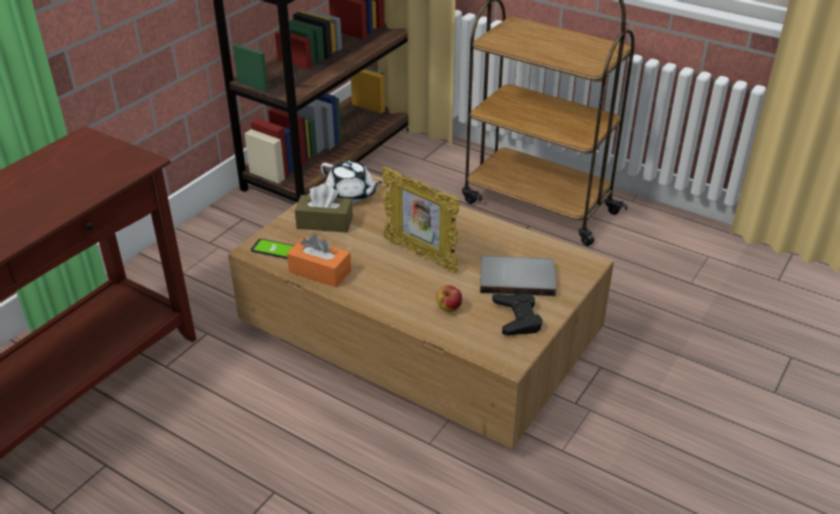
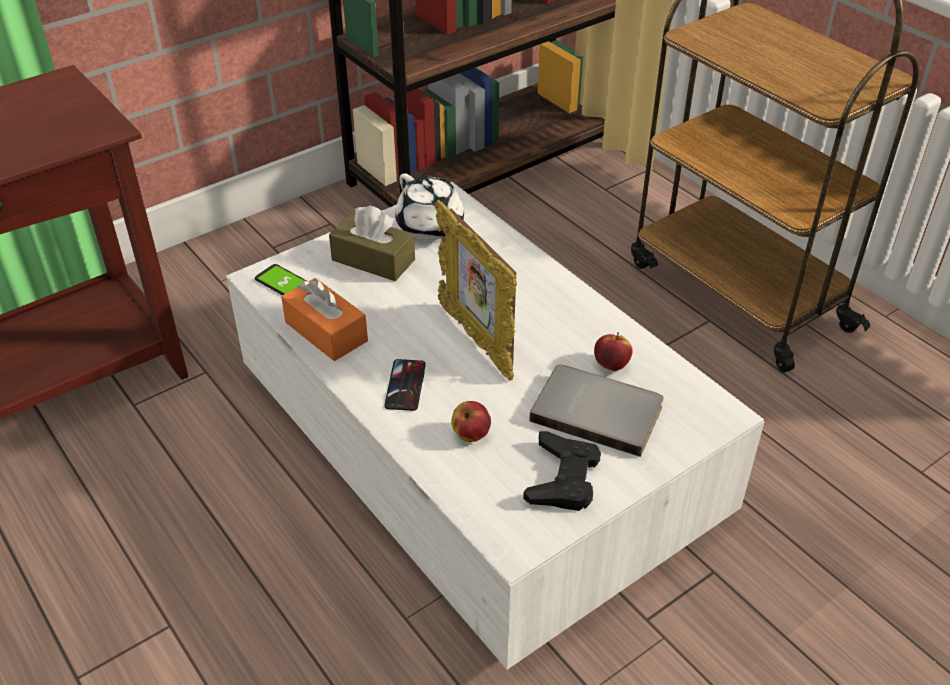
camera: 20 degrees right, 5 degrees up
brown coffee table [228,173,614,449] -> white coffee table [226,182,764,670]
none -> phone [384,359,426,411]
none -> apple [594,332,633,371]

